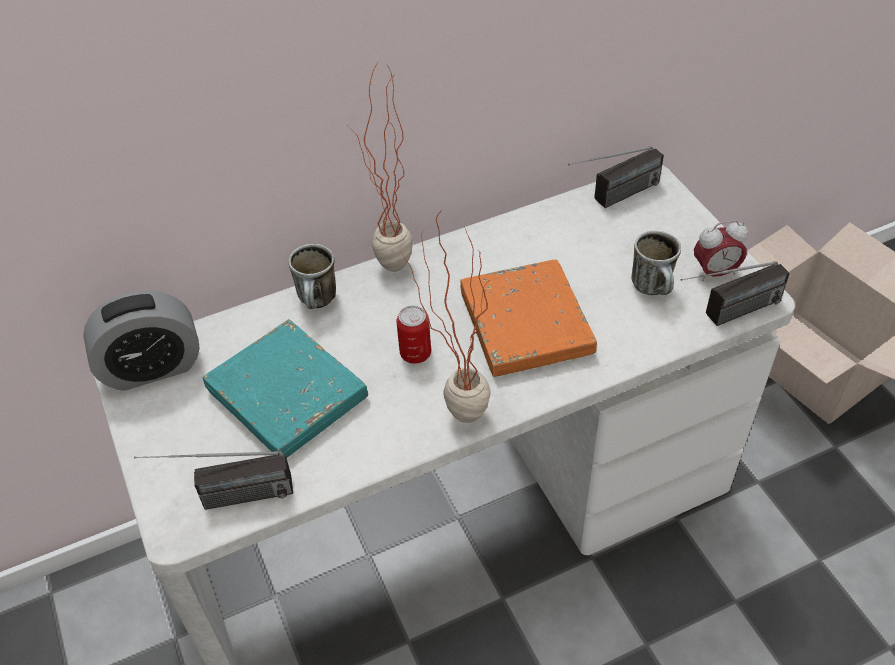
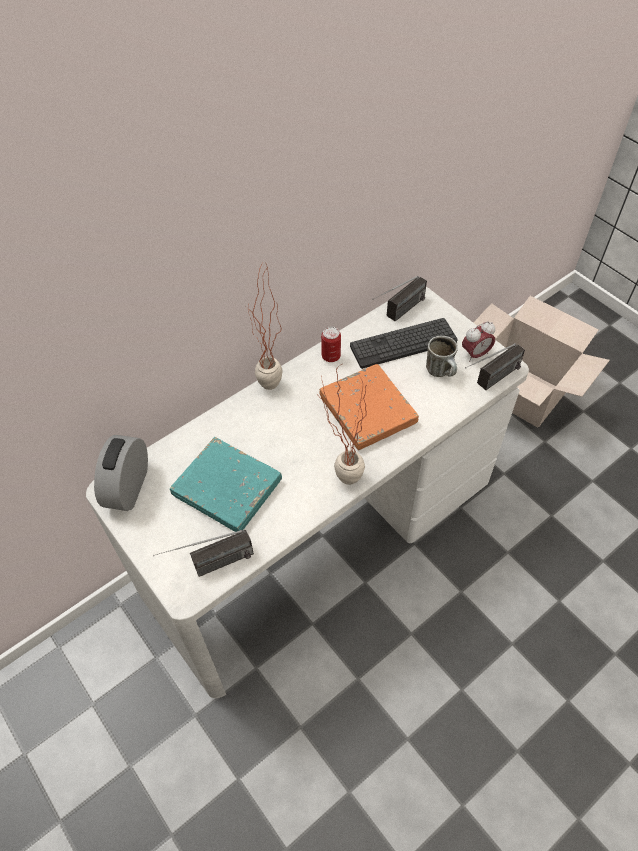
camera: 15 degrees left, 5 degrees up
alarm clock [83,291,200,391] -> alarm clock turned 135 degrees clockwise [94,435,148,511]
mug [289,244,336,309] -> none
can [396,305,431,364] -> can moved to [321,327,341,362]
none -> keyboard [350,318,458,369]

